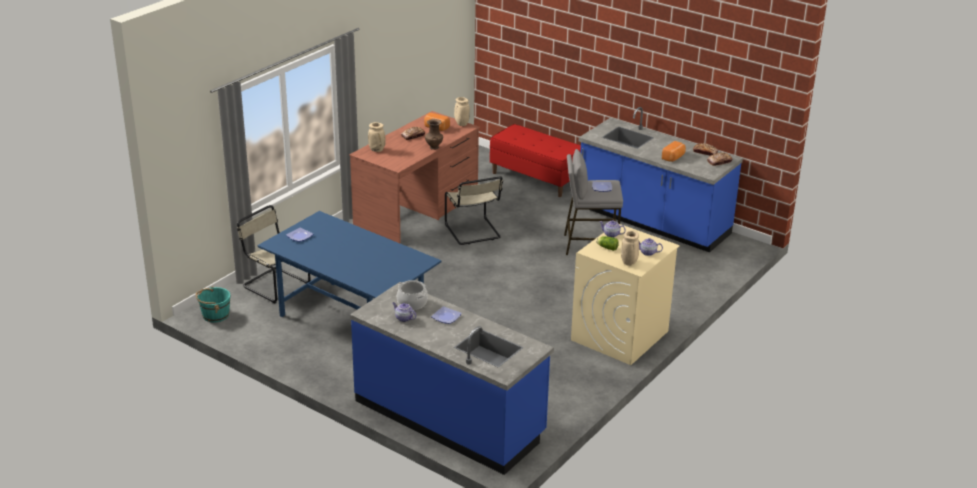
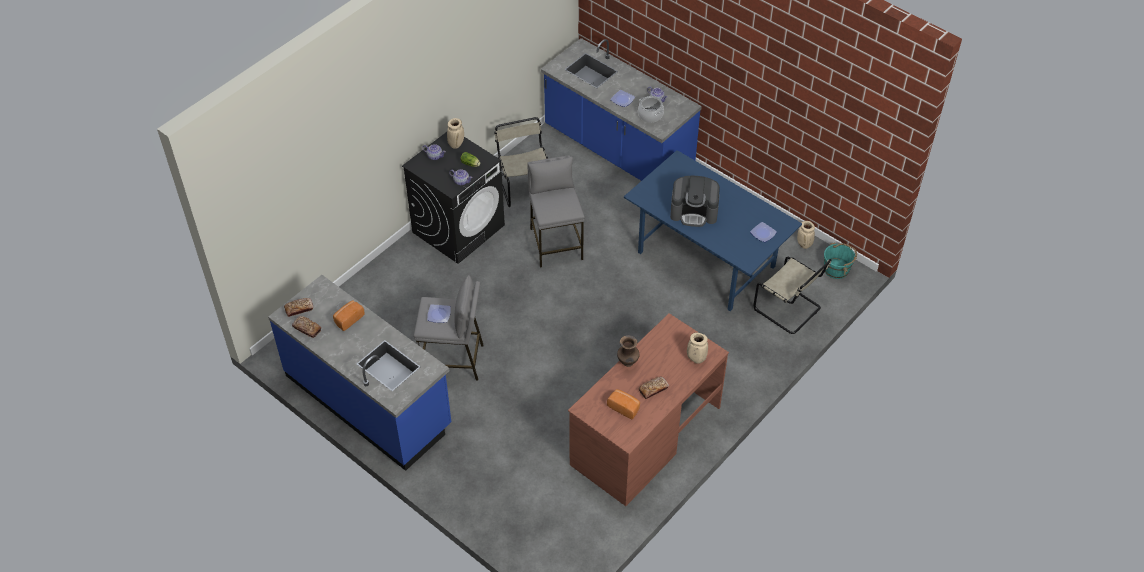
camera: 175 degrees left, 20 degrees up
beige chair [445,176,503,245] -> beige chair moved to [494,117,548,207]
beige vase [454,97,470,126] -> beige vase moved to [797,221,815,249]
red bench [490,124,581,197] -> none
beige washing machine [571,224,680,365] -> black washing machine [402,132,505,264]
none -> grey stool [527,155,585,268]
none -> coffee machine [670,176,720,227]

